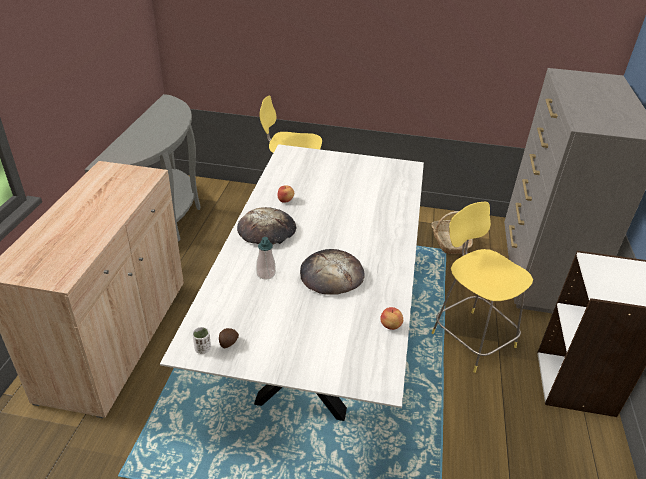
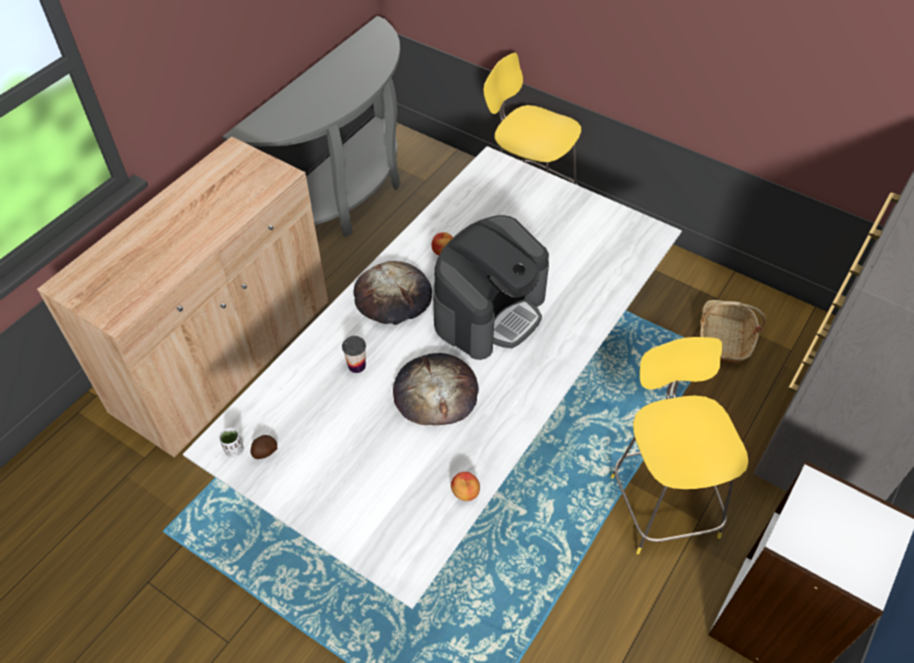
camera: 25 degrees right, 15 degrees up
soap dispenser [256,237,276,280] -> cup [342,336,366,373]
none -> coffee machine [433,215,549,360]

